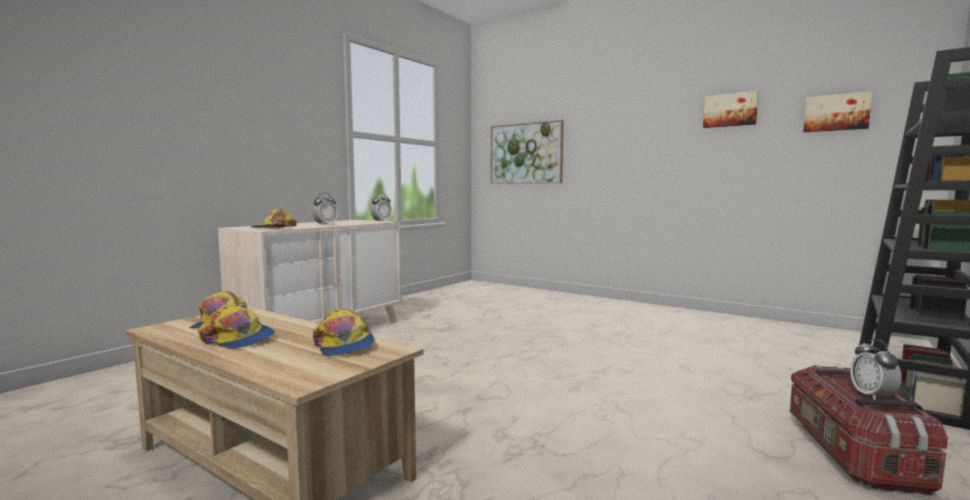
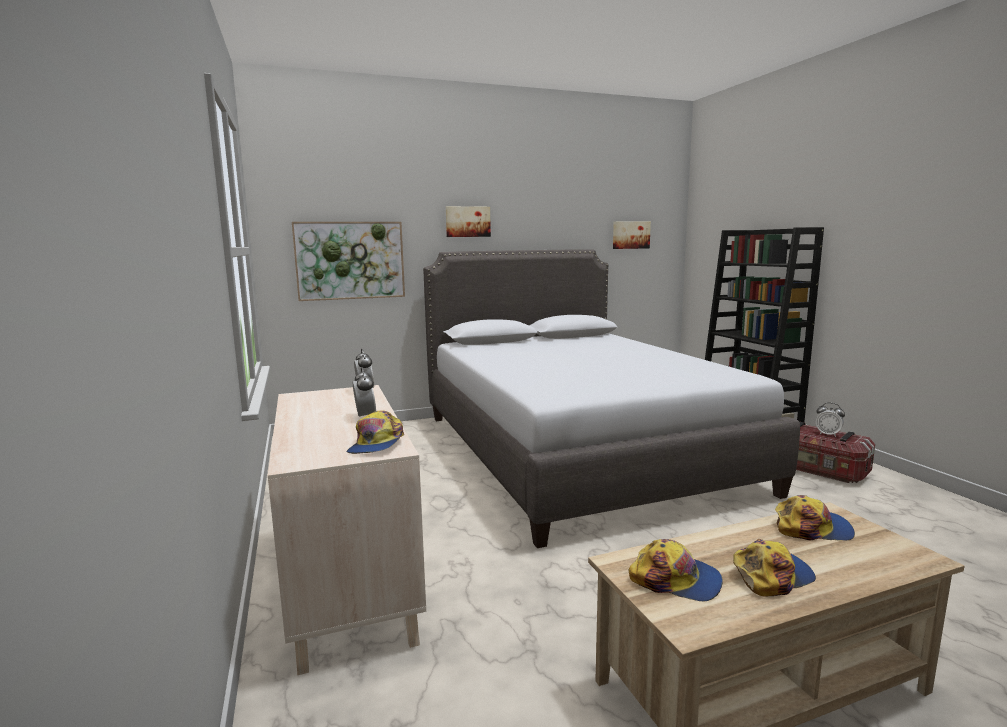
camera: 55 degrees left, 5 degrees up
picture [703,91,758,128] -> picture moved to [446,206,491,237]
none -> grey bed [423,250,800,548]

